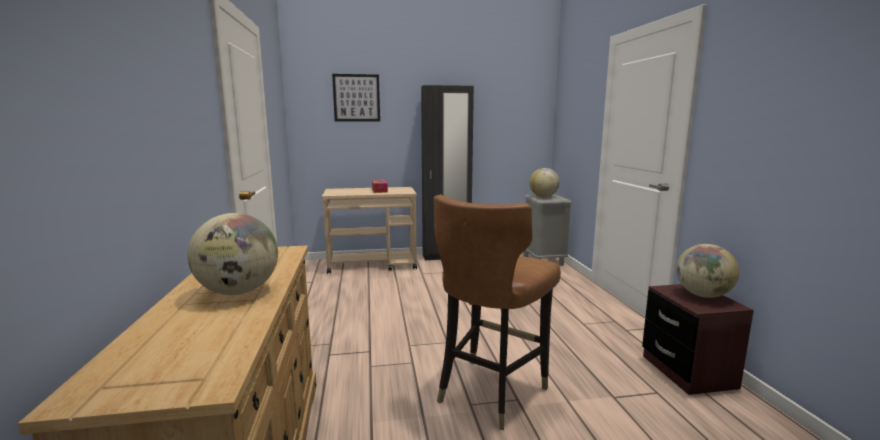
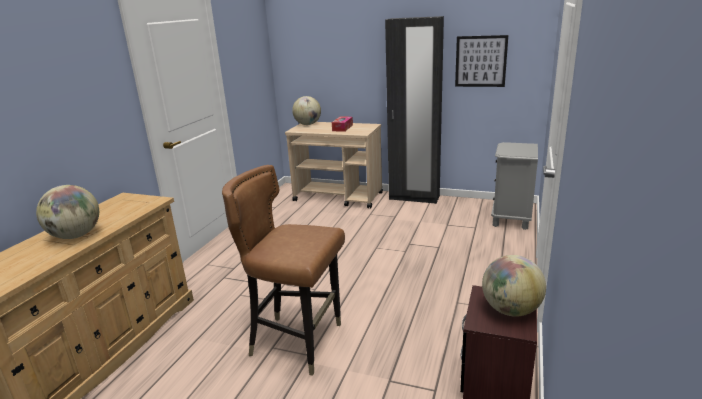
camera: 30 degrees right, 10 degrees up
picture [332,74,380,121] -> picture moved to [455,35,508,87]
brown chair [434,195,561,430] -> brown chair turned 45 degrees clockwise [222,165,345,376]
globe [529,168,559,197] -> globe moved to [292,96,321,125]

